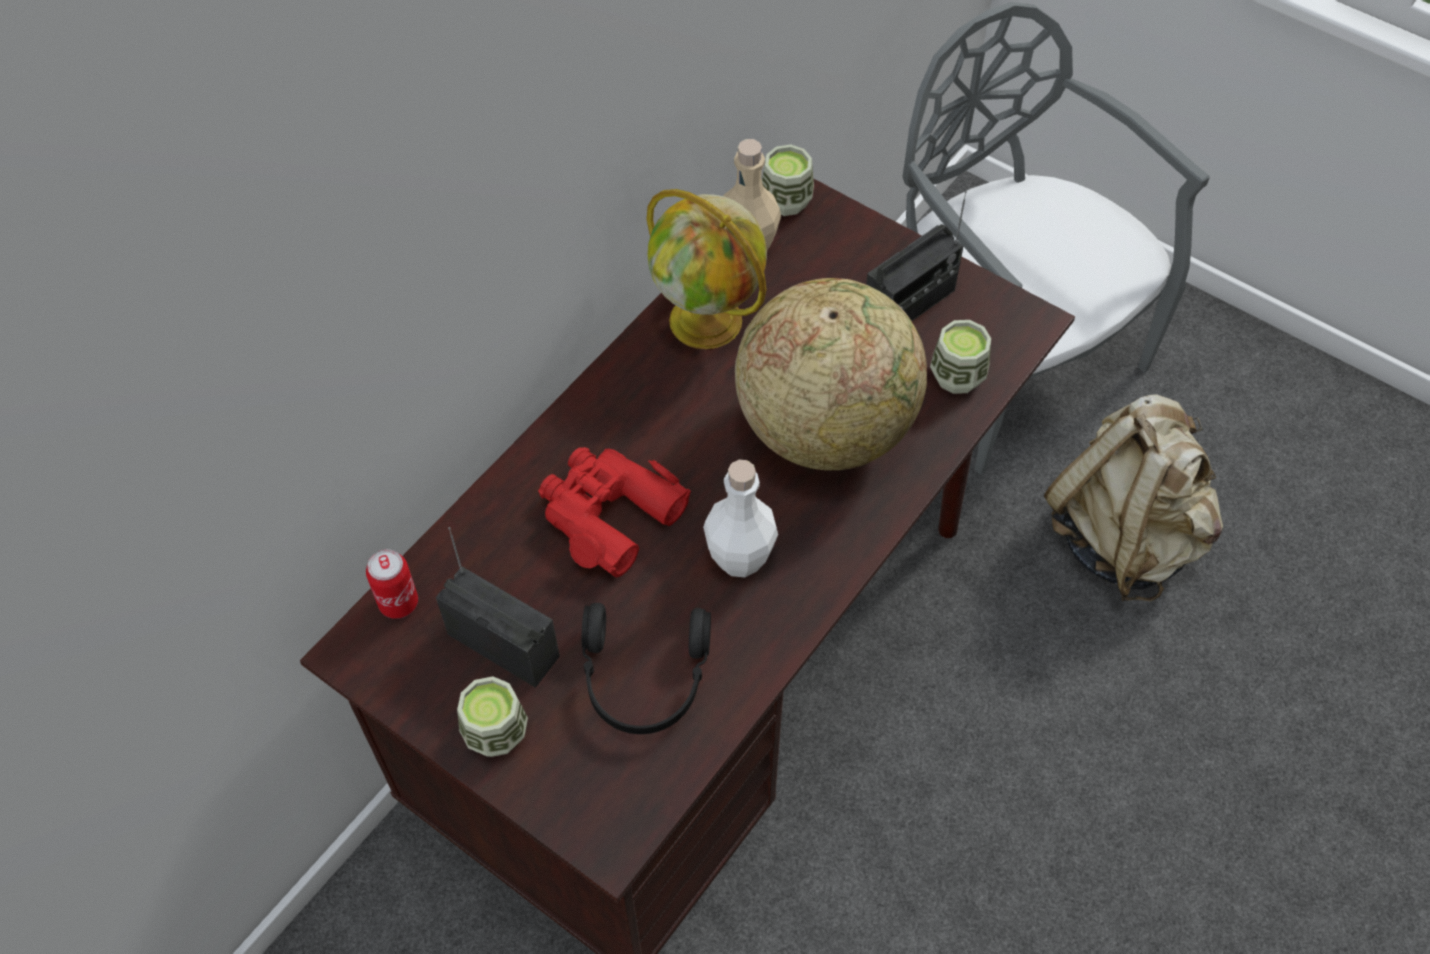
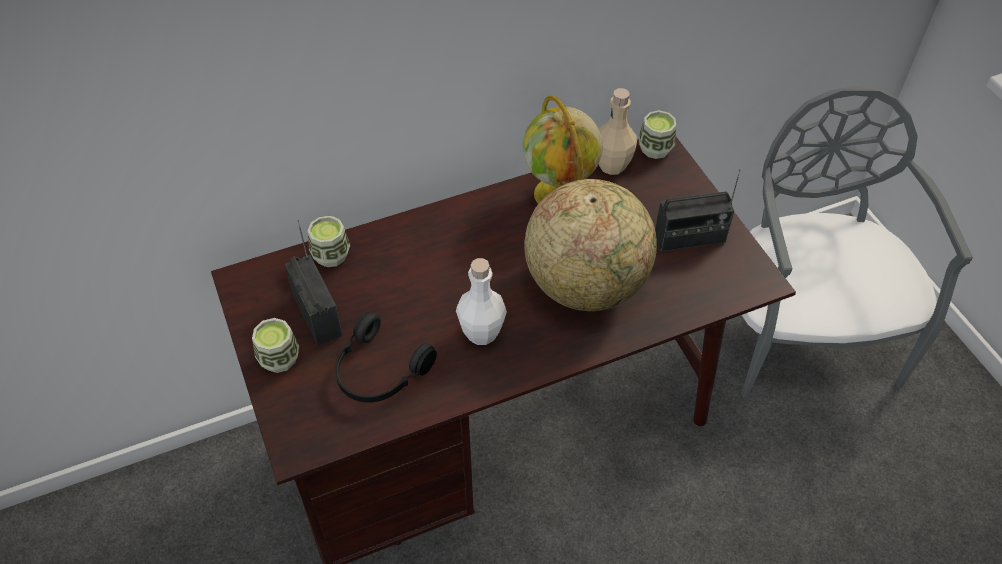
camera: 30 degrees right, 5 degrees down
can [366,549,418,619] -> none
red binoculars [538,447,691,577] -> none
cup [930,320,991,394] -> cup moved to [308,216,350,267]
beige backpack [1044,394,1223,601] -> none

